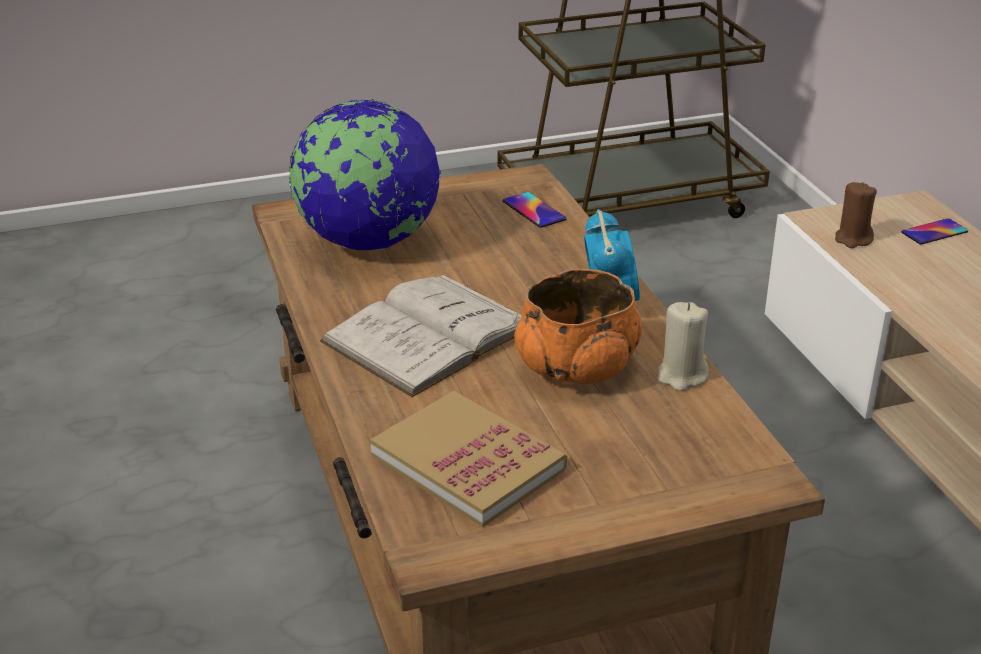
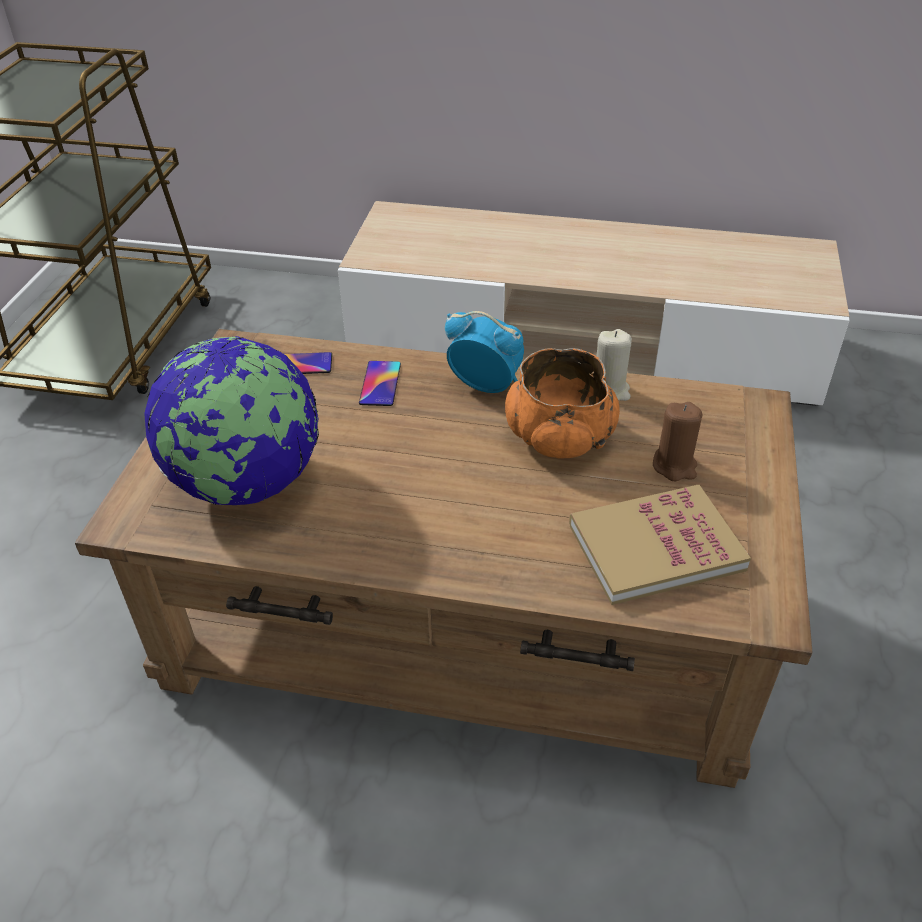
camera: 60 degrees left, 10 degrees up
white book [320,275,522,397] -> none
brown candle [835,182,877,248] -> brown candle moved to [653,402,702,481]
phone [901,218,968,244] -> phone moved to [359,361,401,406]

